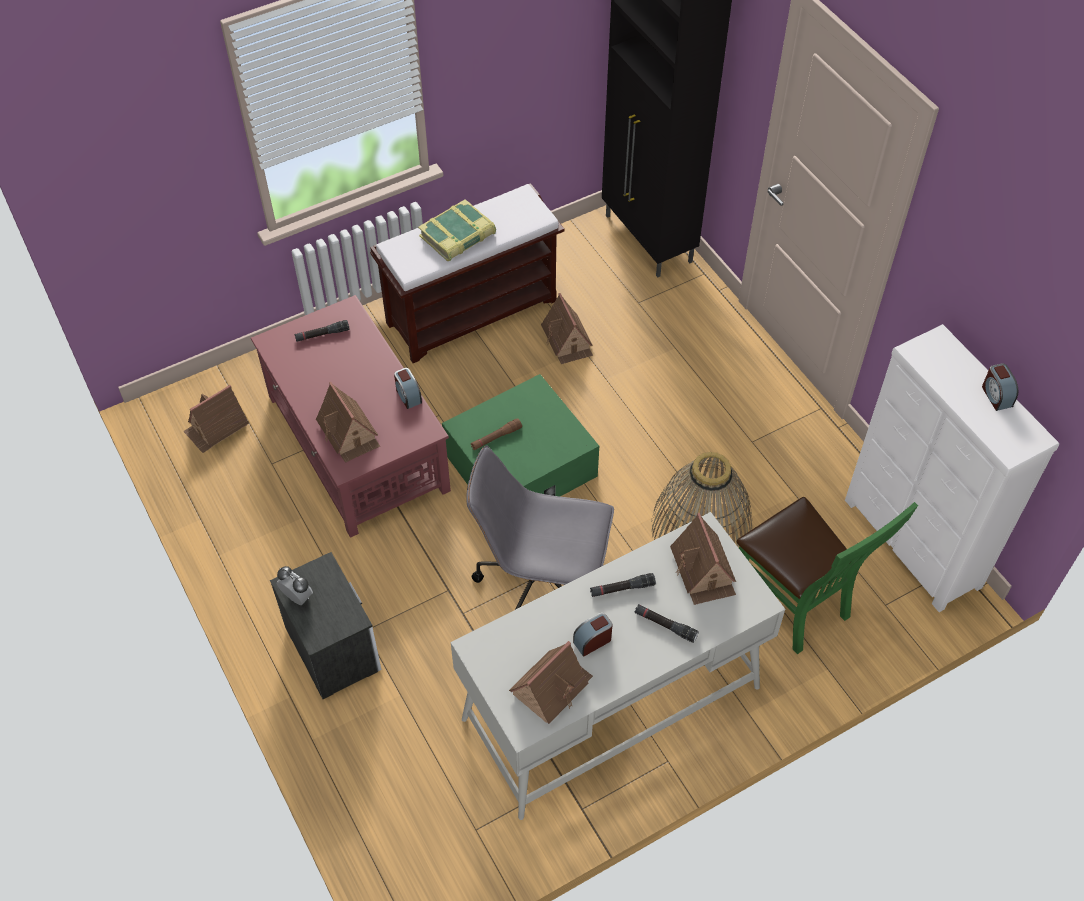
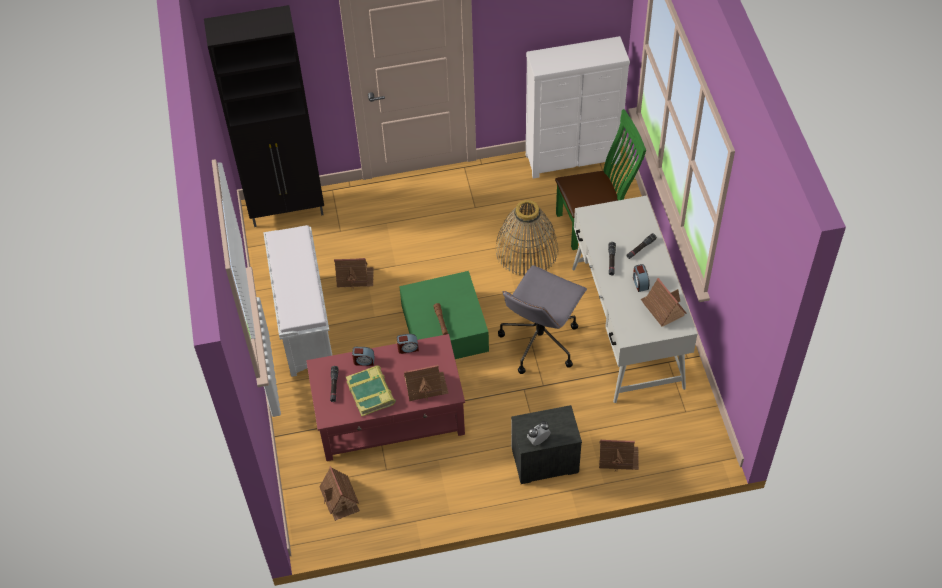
camera: 70 degrees left, 0 degrees up
brown bench [370,183,565,363] -> white bench [263,225,332,377]
book [418,199,496,261] -> book moved to [346,365,396,417]
toy house [670,513,736,605] -> toy house moved to [599,440,639,470]
alarm clock [982,363,1018,411] -> alarm clock moved to [352,347,374,366]

